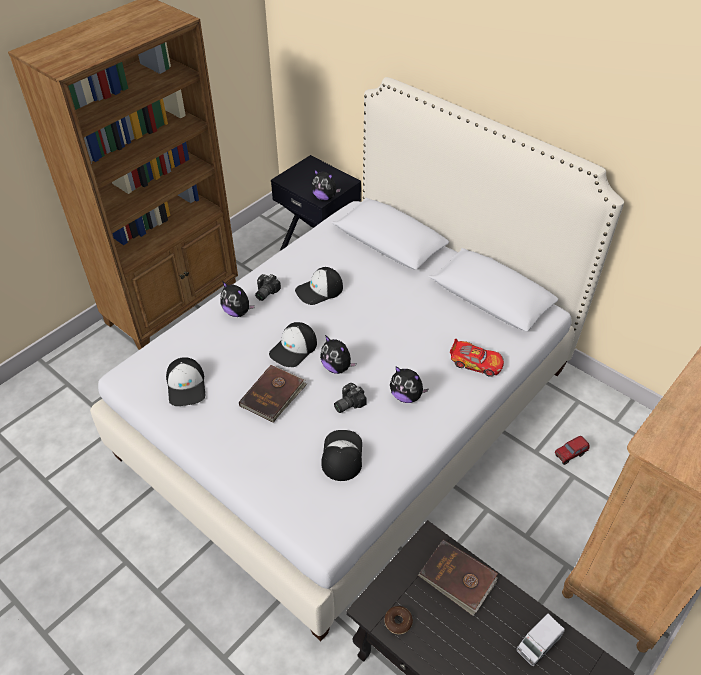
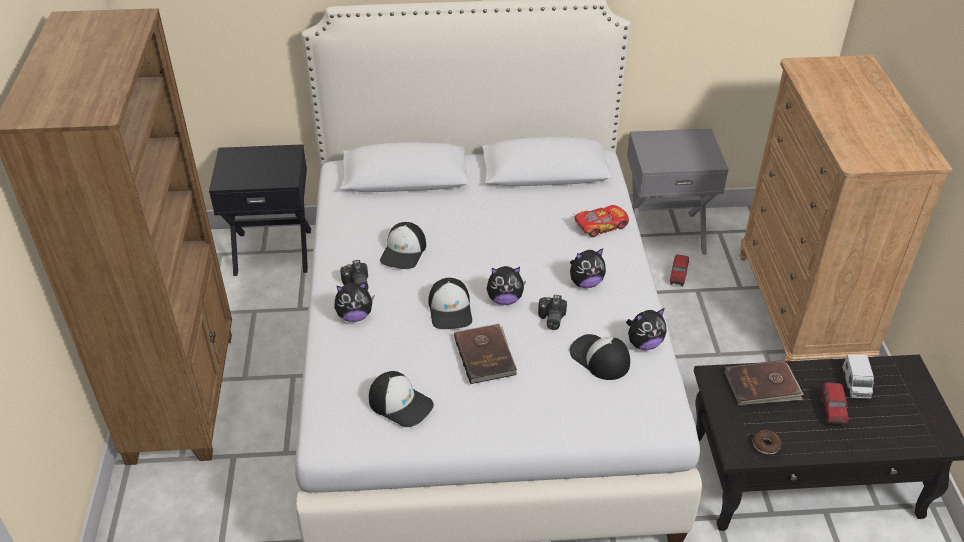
camera: 45 degrees left, 5 degrees down
plush toy [311,169,341,200] -> plush toy moved to [626,308,666,350]
none -> grey nightstand [627,129,729,255]
none -> toy truck [821,382,849,426]

